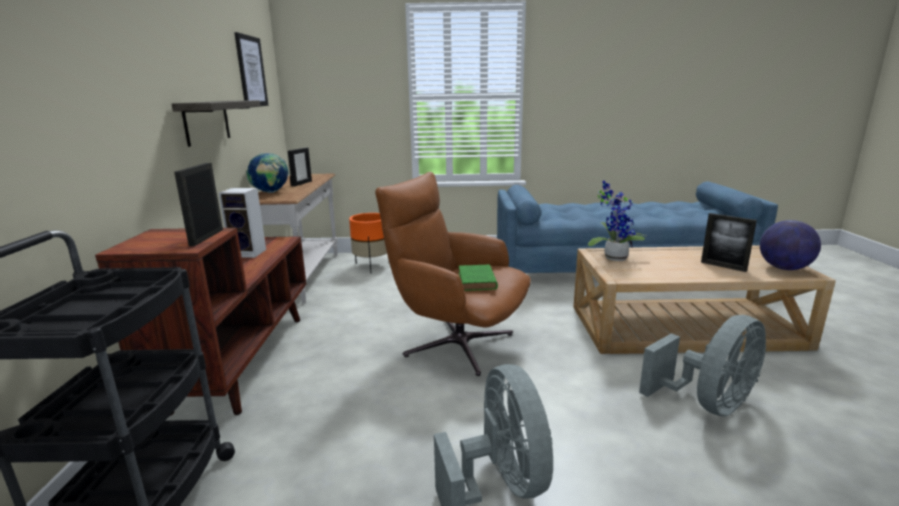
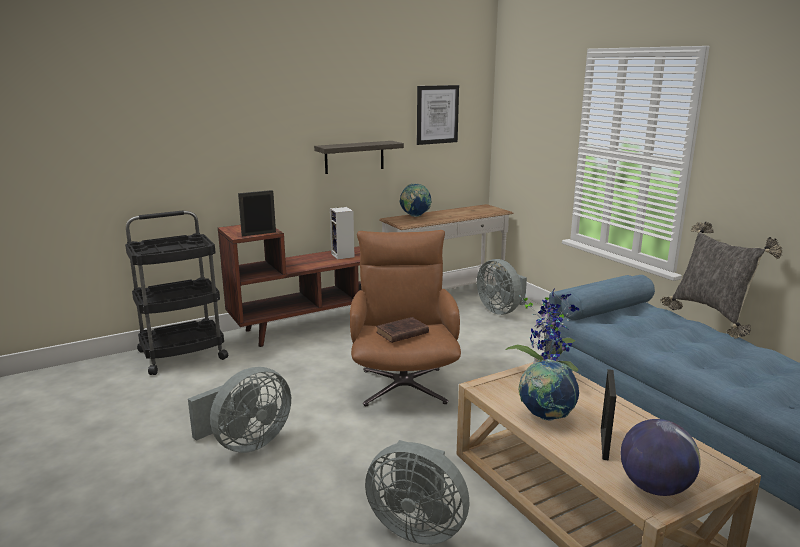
camera: 60 degrees right, 0 degrees up
picture frame [288,148,312,186] -> none
orange planter [349,213,387,272] -> grey fan [477,259,527,315]
green book [459,264,498,291] -> brown book [376,317,429,343]
none -> globe [518,359,579,421]
none -> pillow [660,222,782,339]

